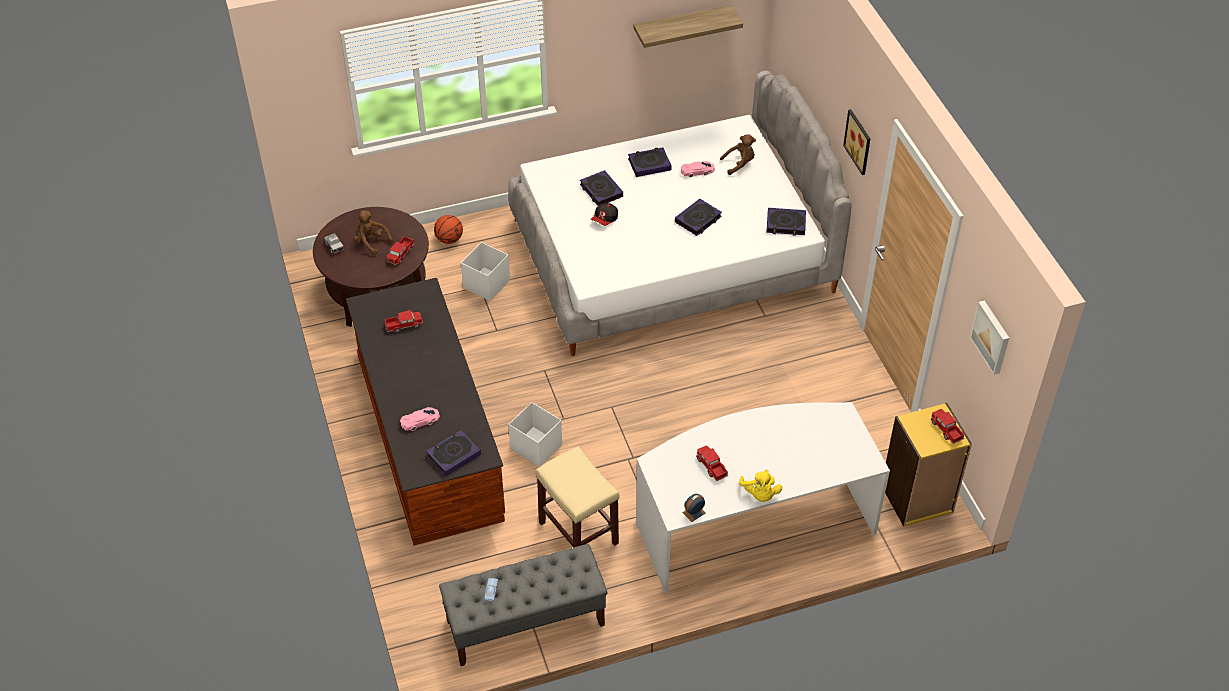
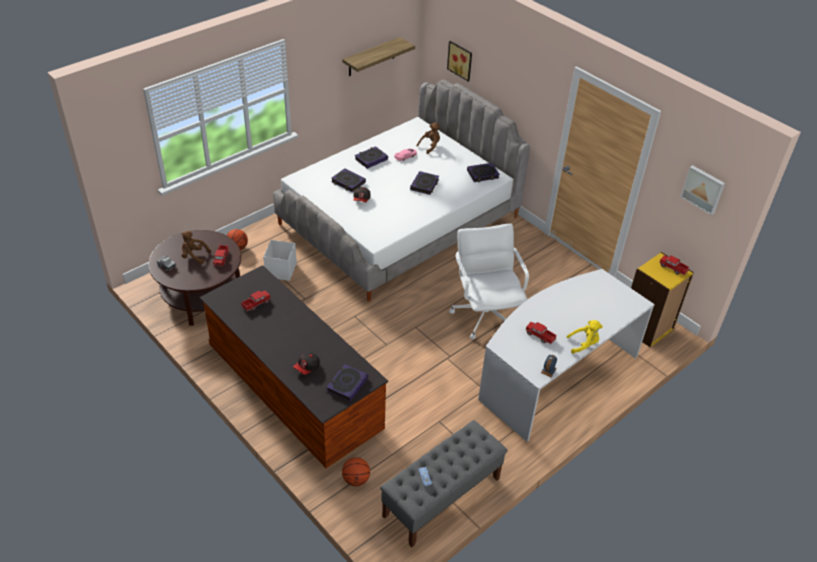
camera: 25 degrees left, 5 degrees down
pink toy car [400,407,440,431] -> cap [293,352,320,375]
white storage box [508,402,562,467] -> none
beige stool [536,446,620,548] -> none
yellow plush toy [739,469,782,502] -> yellow plush toy turned 60 degrees counterclockwise [567,320,603,354]
picture [843,109,870,175] -> picture moved to [447,41,472,81]
none -> basketball [342,457,370,486]
none -> white office chair [449,224,529,339]

